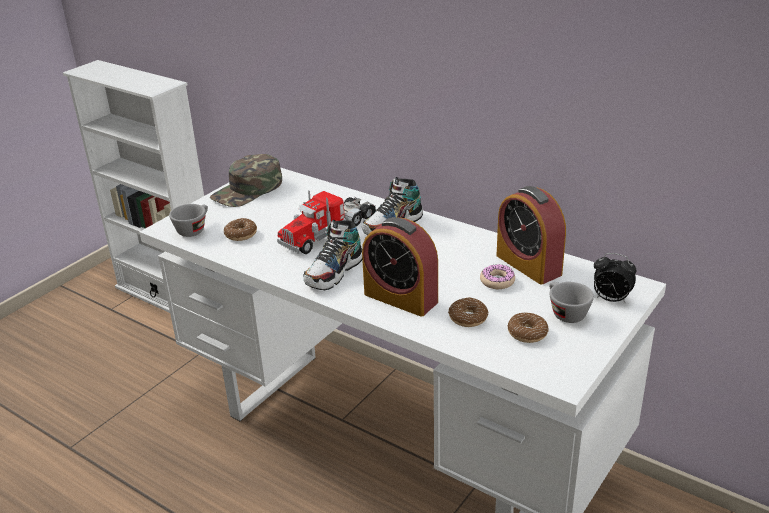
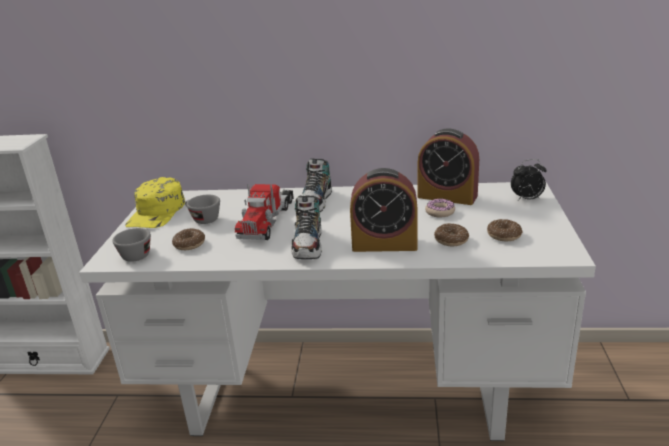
camera: 30 degrees left, 5 degrees down
green cap [210,154,282,207] -> yellow cap [125,177,185,228]
grey cup [549,282,594,323] -> grey cup moved to [185,195,220,224]

